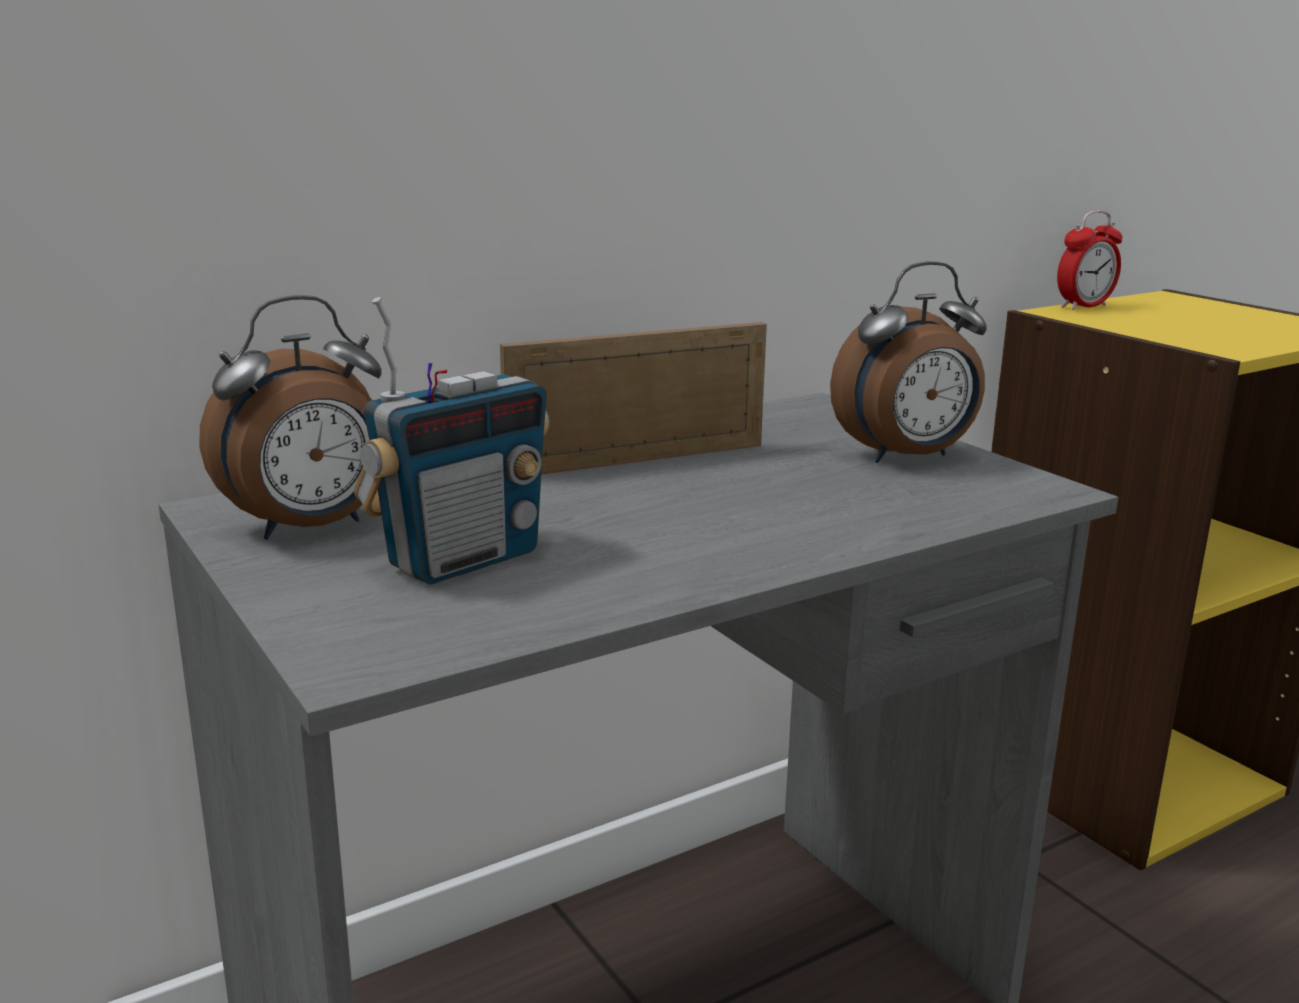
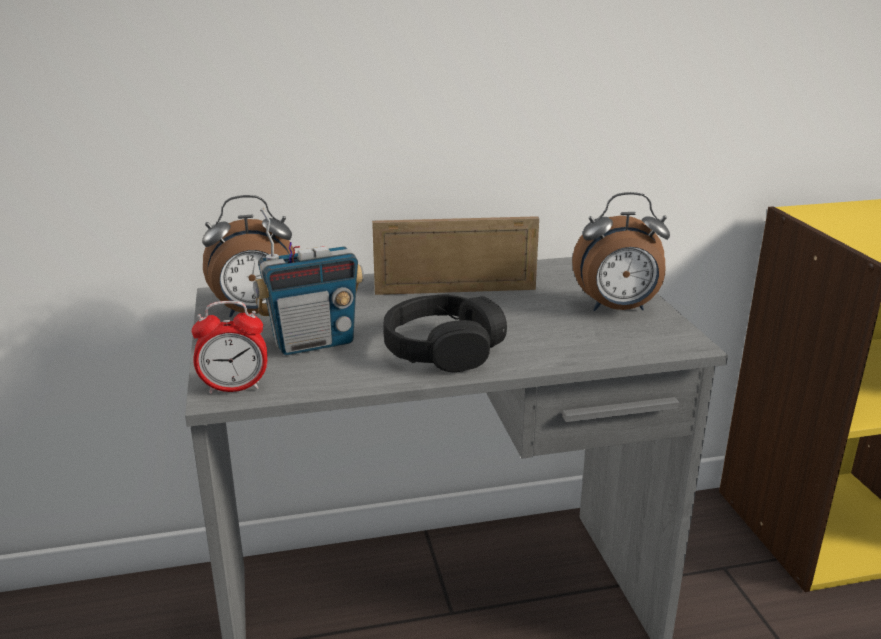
camera: 20 degrees right, 5 degrees up
alarm clock [1057,210,1122,310] -> alarm clock moved to [191,301,267,394]
none -> black headphones [383,294,507,372]

